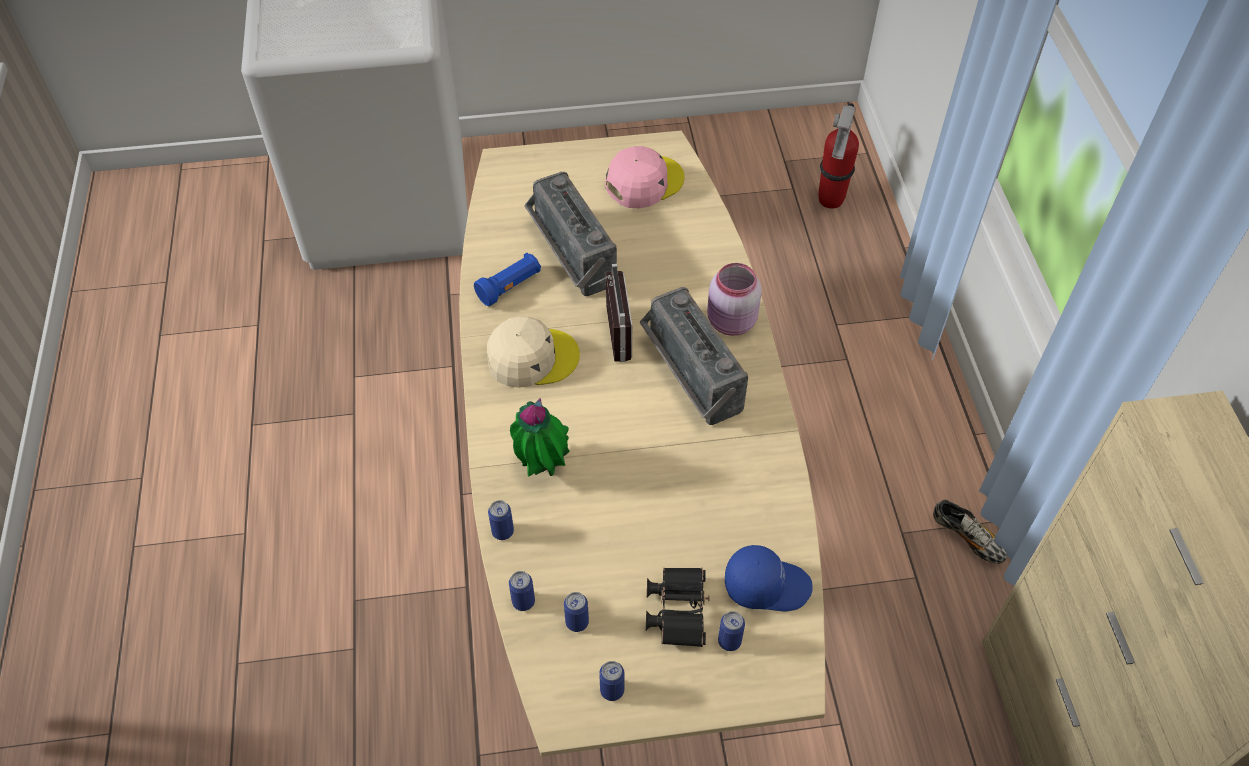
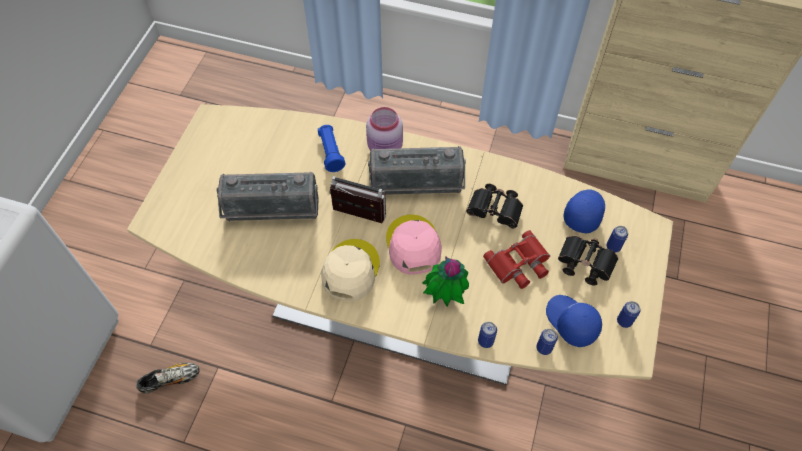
camera: 65 degrees left, 5 degrees up
blue flashlight [474,253,541,306] -> blue flashlight moved to [318,125,345,172]
can [564,592,589,632] -> blue cap [546,295,602,347]
pink cap [605,146,685,208] -> pink cap moved to [386,215,442,275]
fire extinguisher [818,103,859,209] -> none
shoe [933,500,1007,564] -> shoe moved to [136,363,200,394]
none -> black binoculars [466,184,523,228]
none -> red binoculars [483,230,550,289]

